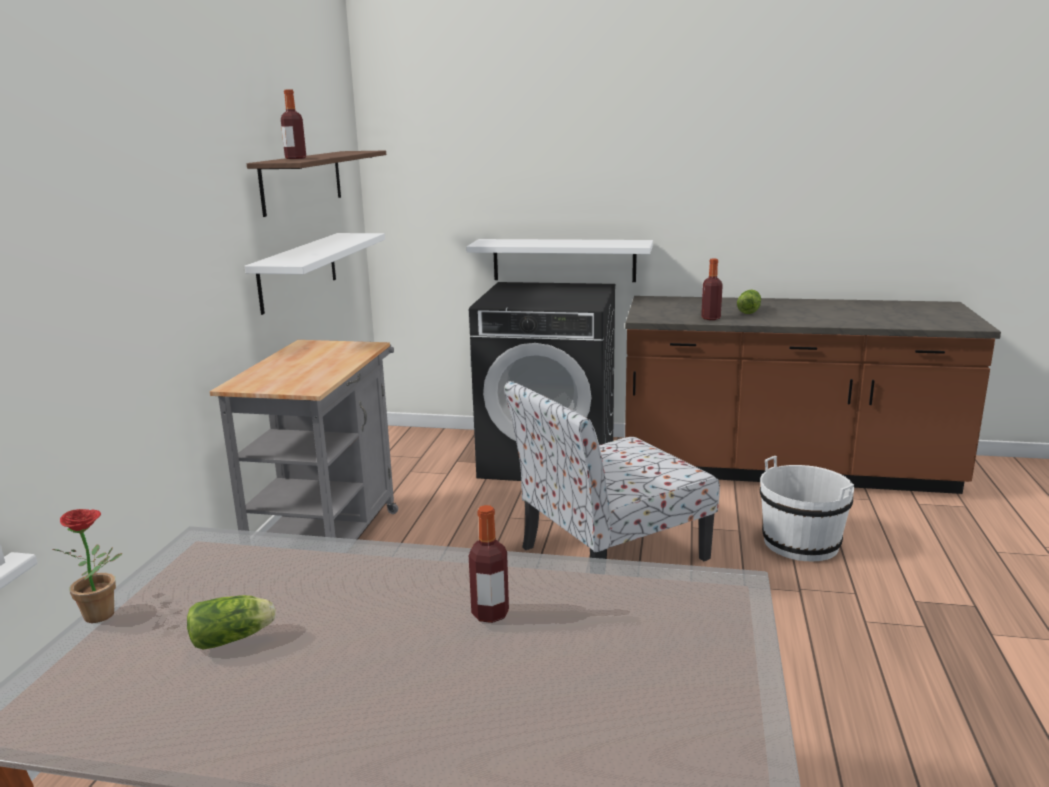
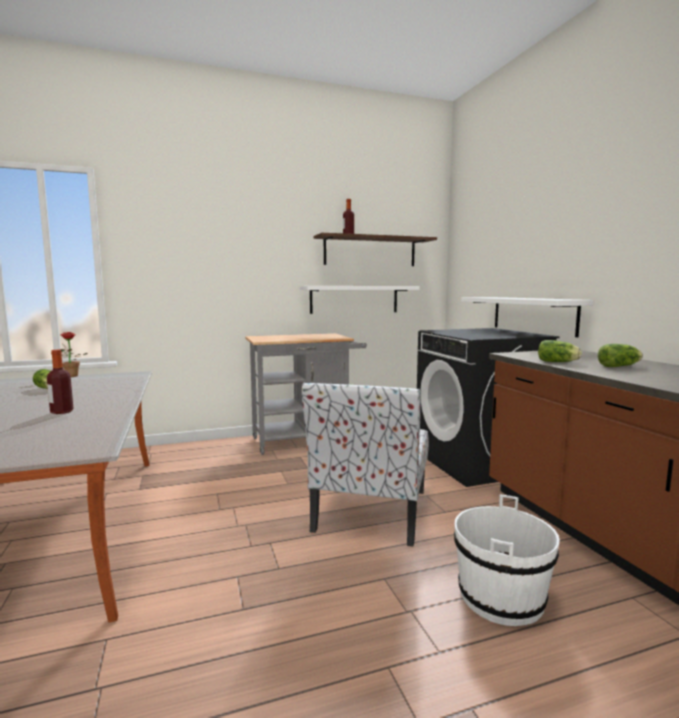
camera: 60 degrees right, 10 degrees down
chair [504,381,720,561] -> chair turned 105 degrees counterclockwise [302,382,429,546]
bottle [701,258,723,320] -> lettuce [538,340,582,362]

